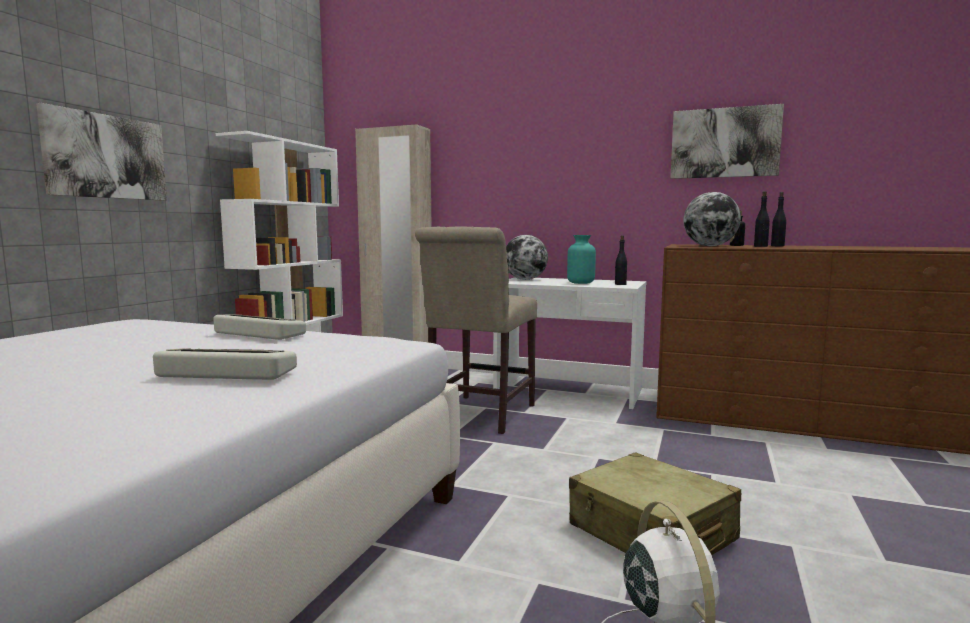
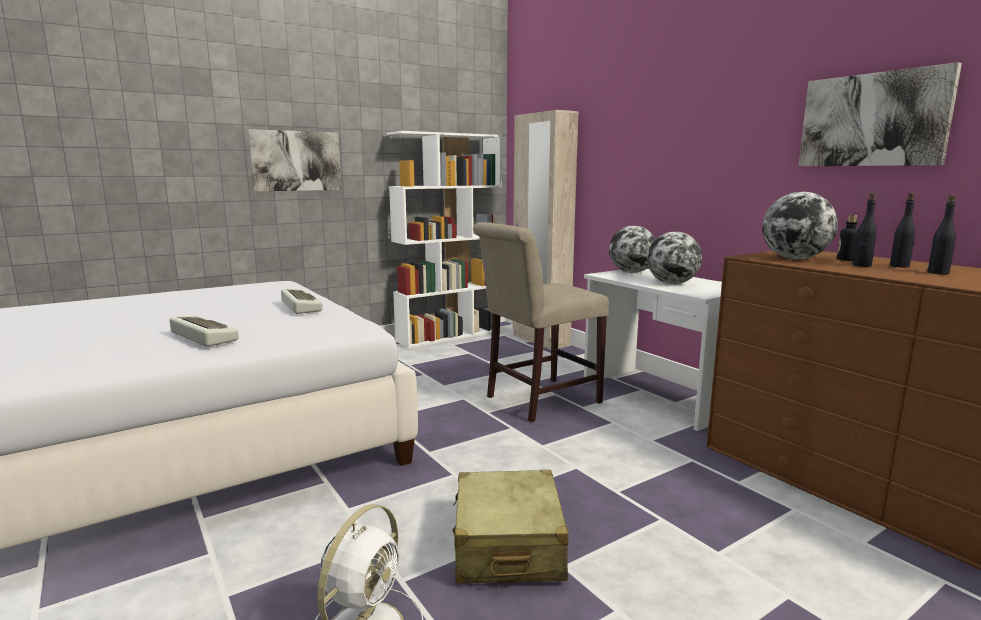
camera: 35 degrees right, 5 degrees up
turquoise vase [567,235,596,284] -> globe [647,232,702,284]
black bottle [615,235,627,285] -> black bottle moved to [928,195,956,275]

